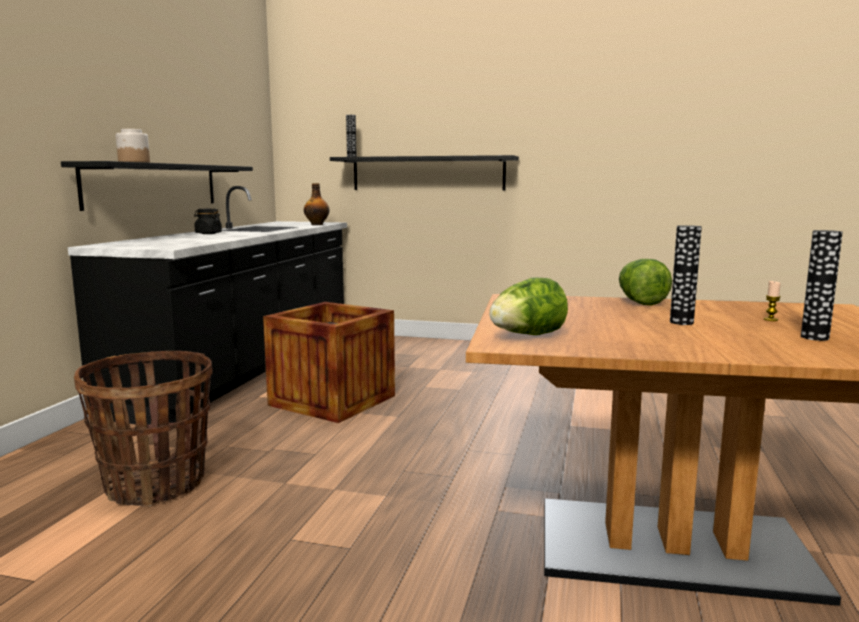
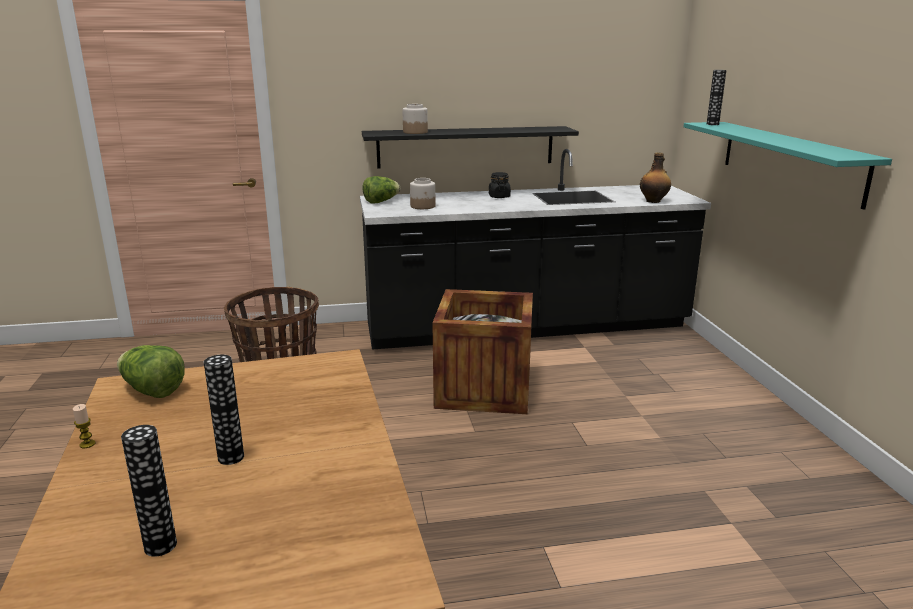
camera: 65 degrees right, 10 degrees up
black shelf [330,155,519,191] -> turquoise shelf [683,122,892,210]
lettuce [619,259,672,306] -> lettuce moved to [363,176,400,203]
candle [764,281,781,321] -> candle moved to [73,404,95,448]
none -> jar [410,178,435,209]

